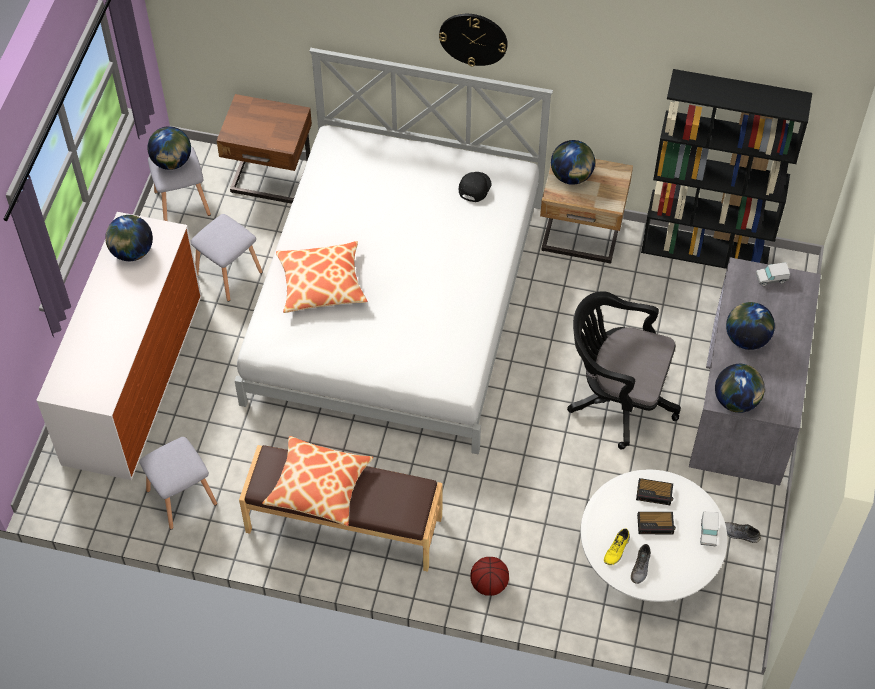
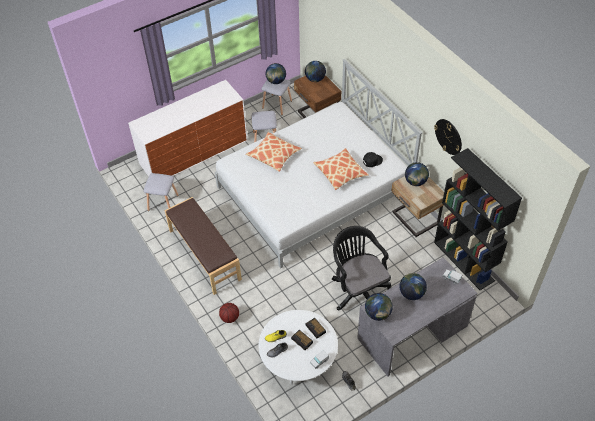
camera: 45 degrees right, 5 degrees down
globe [105,215,153,261] -> globe moved to [305,61,326,82]
pillow [262,436,373,526] -> pillow moved to [313,148,369,190]
wall clock [439,14,508,67] -> wall clock moved to [434,119,462,155]

